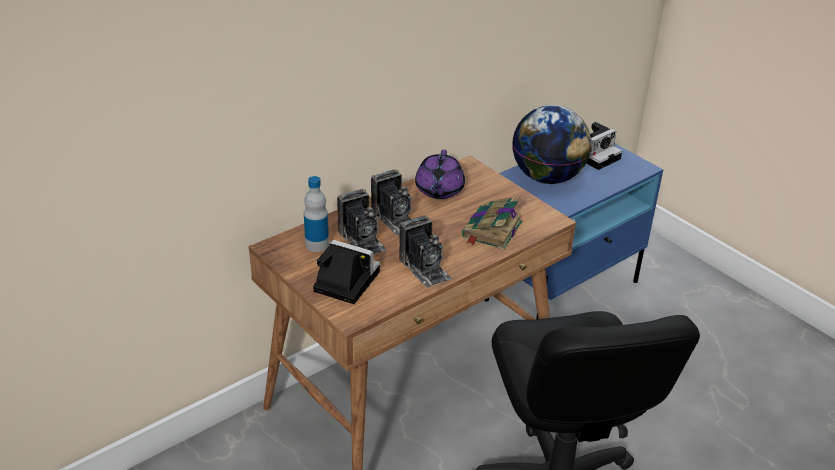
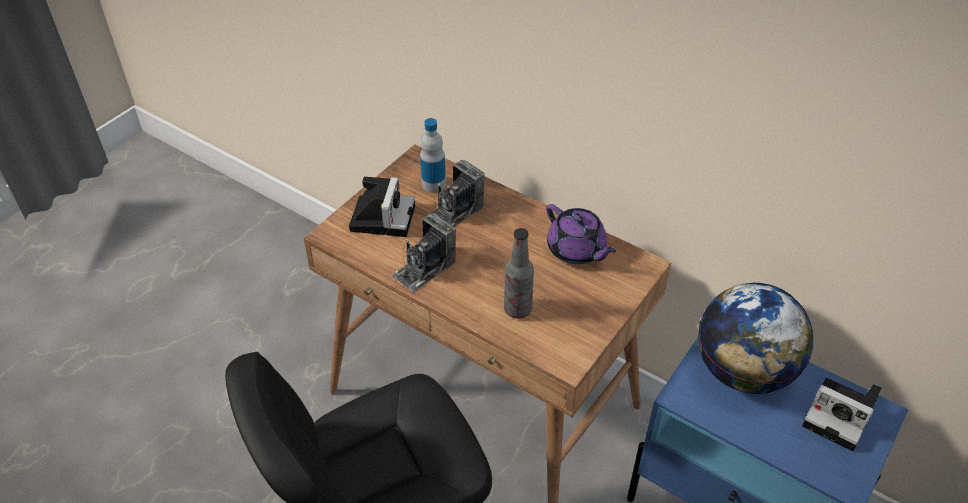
camera: 75 degrees right, 10 degrees up
camera [371,169,412,236] -> none
purple teapot [415,150,465,199] -> purple teapot turned 120 degrees counterclockwise [546,204,616,264]
book [462,196,523,250] -> bottle [504,228,534,319]

